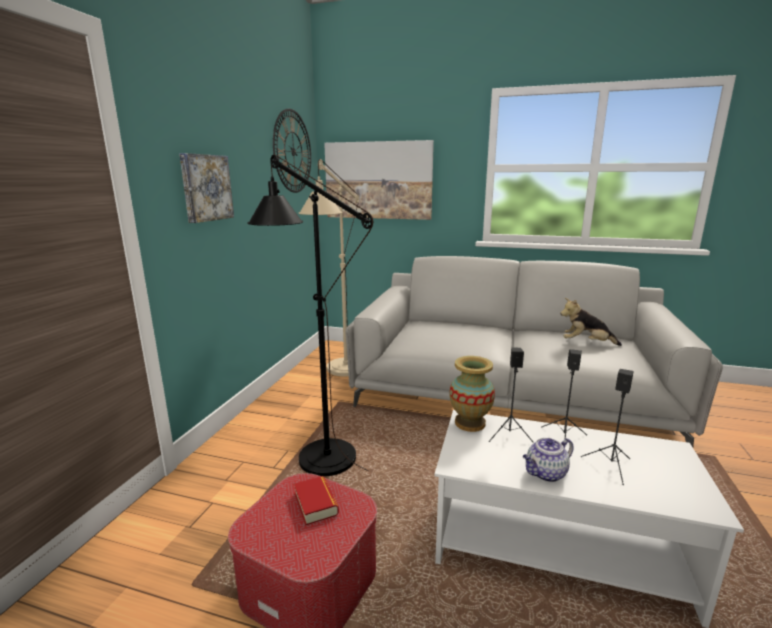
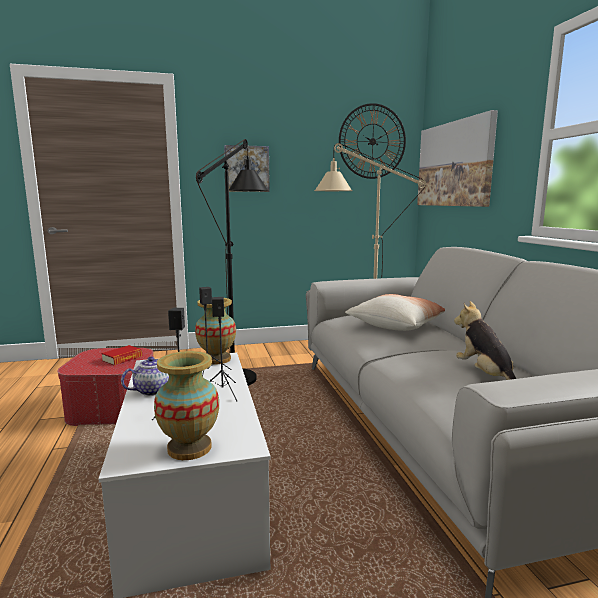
camera: 60 degrees right, 5 degrees down
teapot [523,438,573,482] -> teapot turned 105 degrees clockwise [121,357,169,396]
none -> vase [154,351,219,460]
none -> pillow [345,294,445,331]

